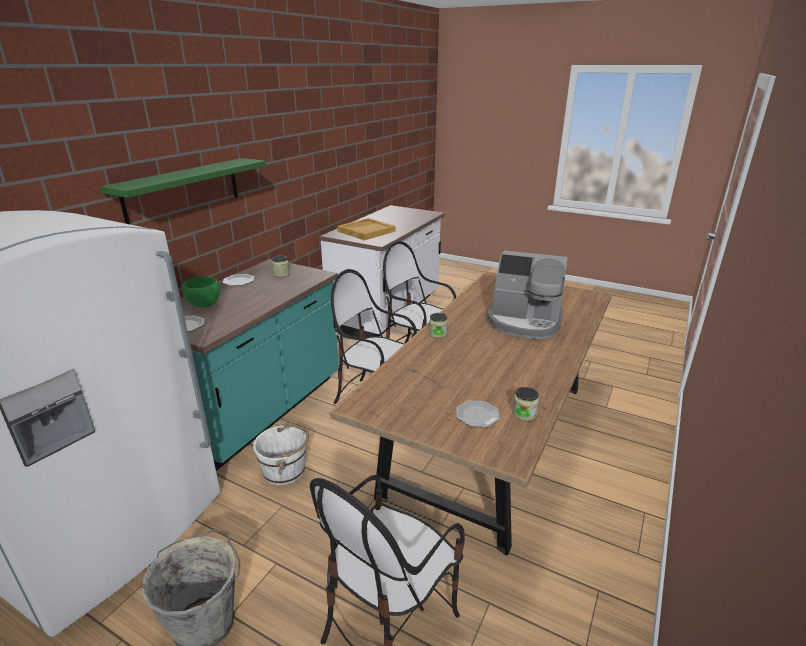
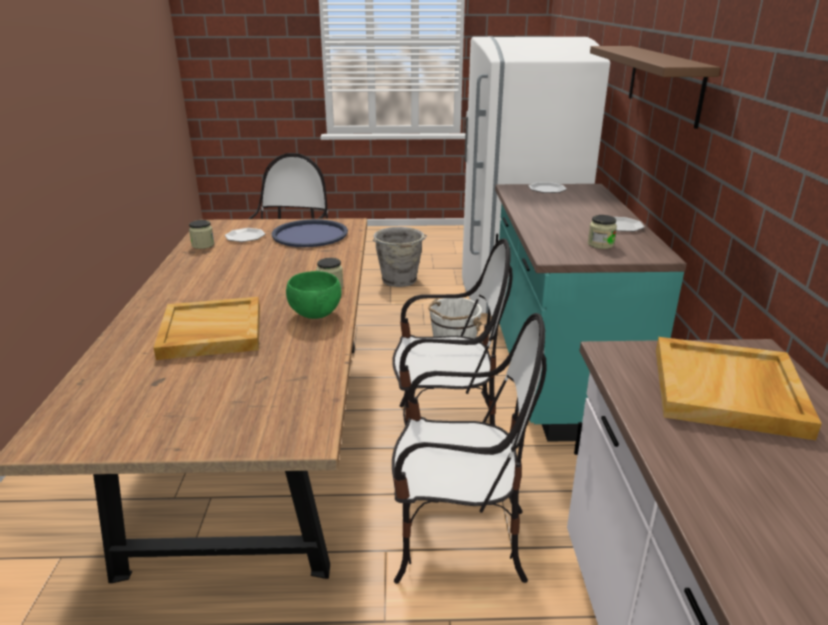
camera: 150 degrees right, 0 degrees up
green shelf [100,158,266,224] -> brown shelf [590,46,721,129]
green bowl [182,277,220,308] -> green bowl moved to [286,271,342,319]
coffee machine [487,250,568,339] -> beige tray [153,297,260,360]
none -> blue tray [271,219,348,247]

